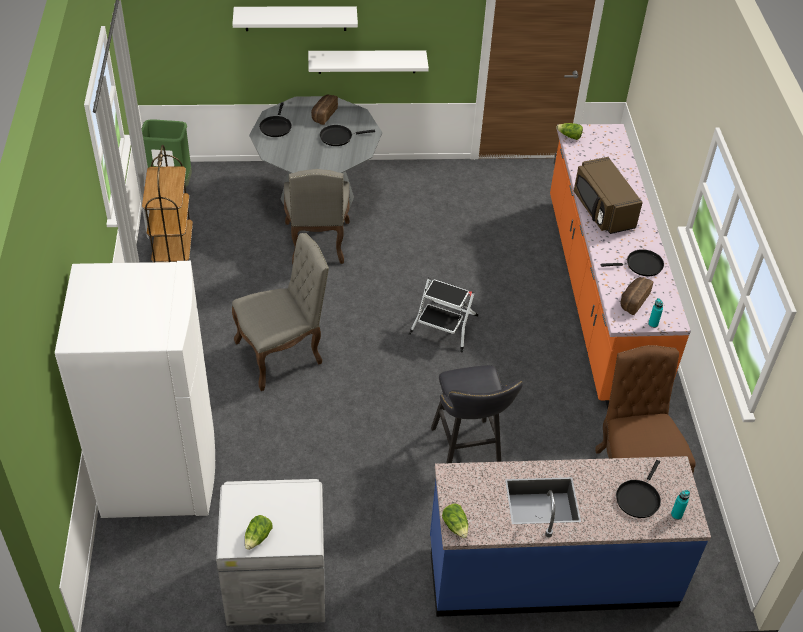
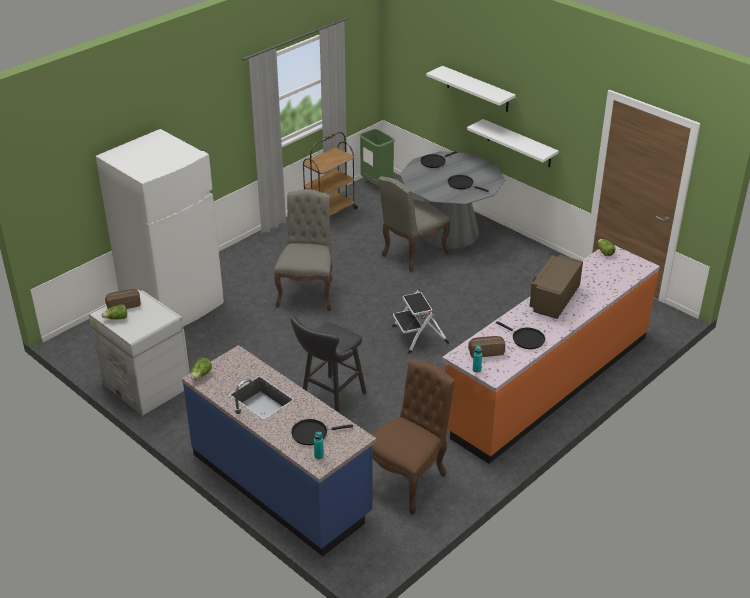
camera: 50 degrees right, 10 degrees down
grey chair [232,233,329,391] -> grey chair turned 105 degrees counterclockwise [274,189,333,311]
bread [311,94,338,125] -> bread moved to [105,289,141,309]

